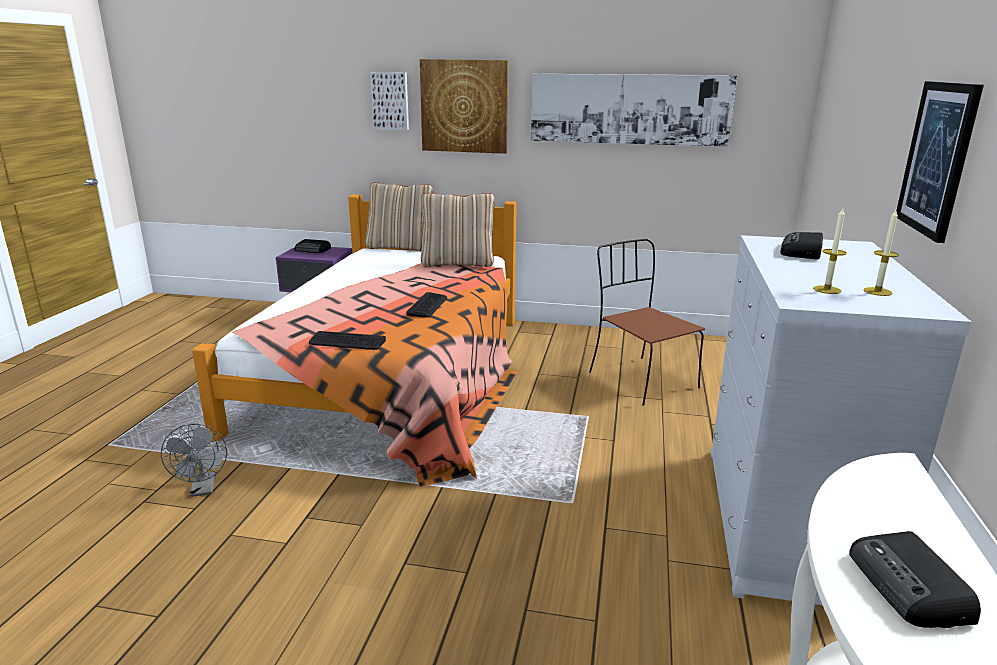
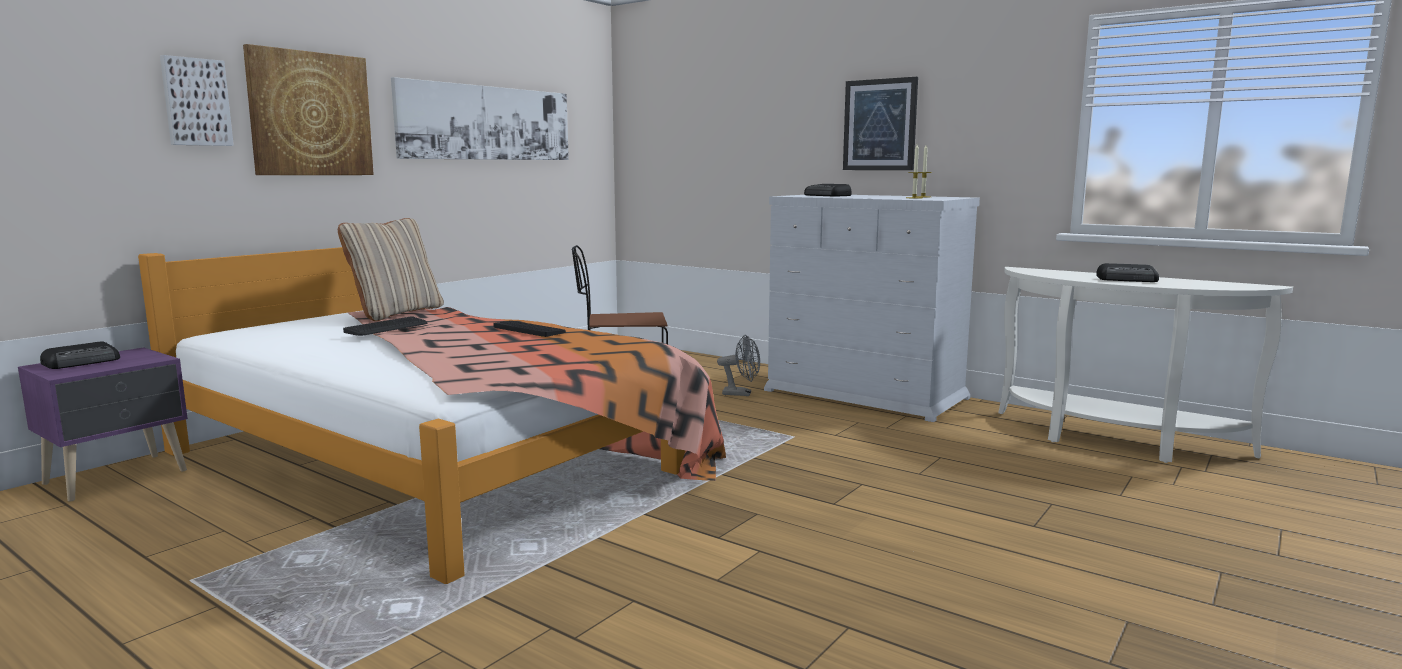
camera: 65 degrees left, 10 degrees down
grey fan [161,424,227,497] -> grey fan moved to [717,335,760,396]
keyboard [309,331,386,350] -> keyboard moved to [343,316,427,336]
beige pillow [365,182,434,252] -> none

